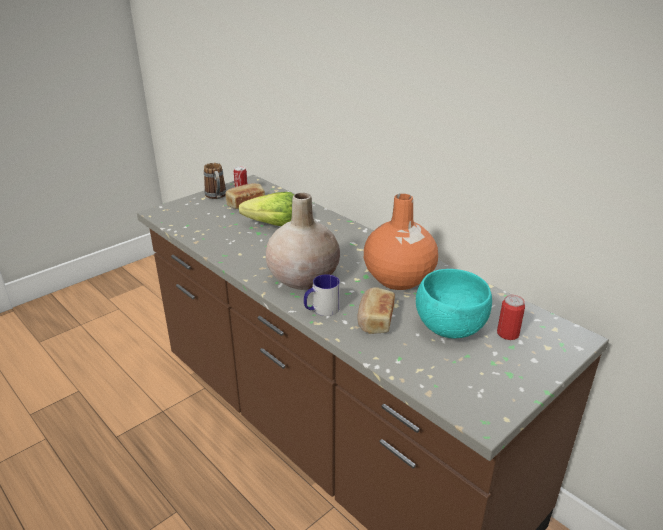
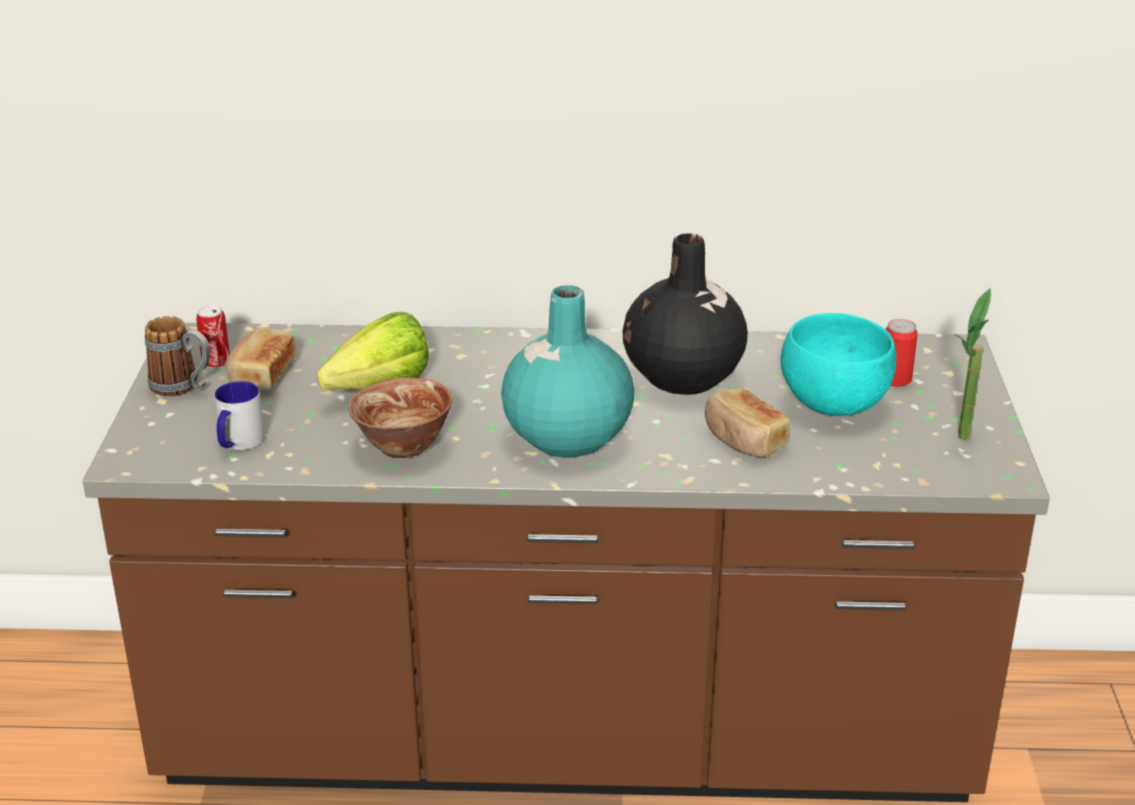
camera: 45 degrees left, 0 degrees up
beige vase [266,193,340,290] -> turquoise vase [501,285,634,458]
mug [304,274,340,316] -> mug moved to [214,381,265,450]
orange vase [364,194,438,290] -> black vase [622,233,748,395]
none -> bowl [348,378,452,458]
none -> potted plant [954,288,991,440]

